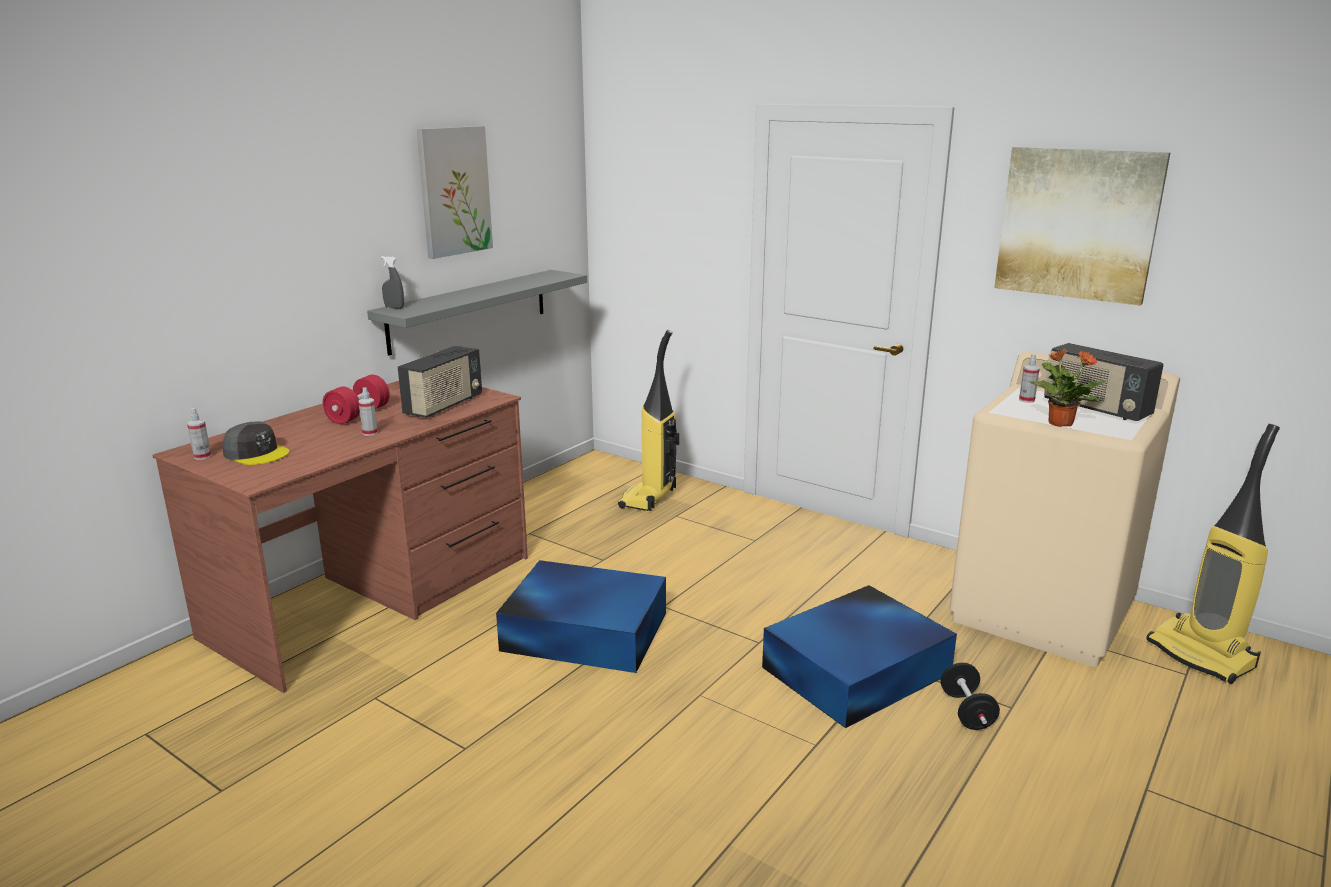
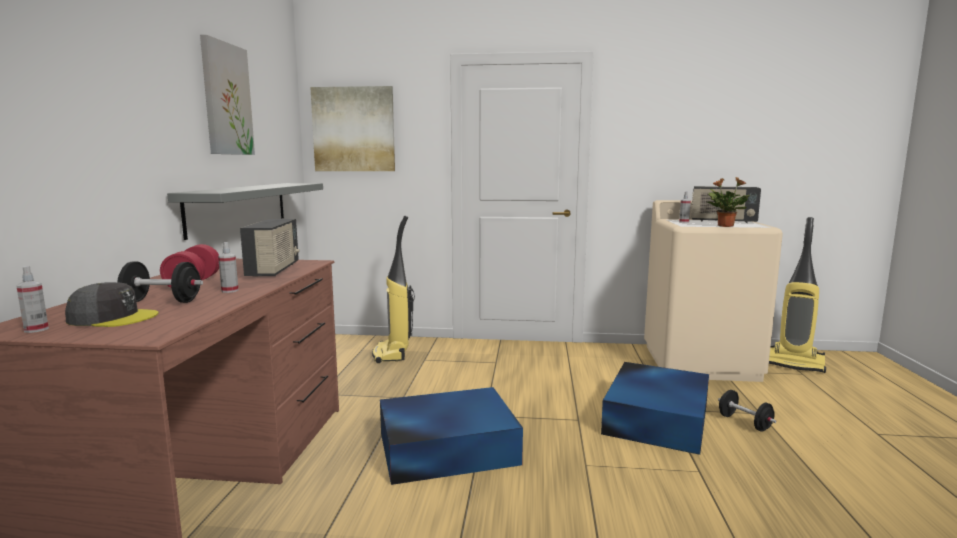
camera: 30 degrees left, 10 degrees down
grey spray bottle [381,256,404,309] -> none
picture [994,147,1171,306] -> picture moved to [310,86,395,171]
none -> black dumbbell [117,262,203,303]

